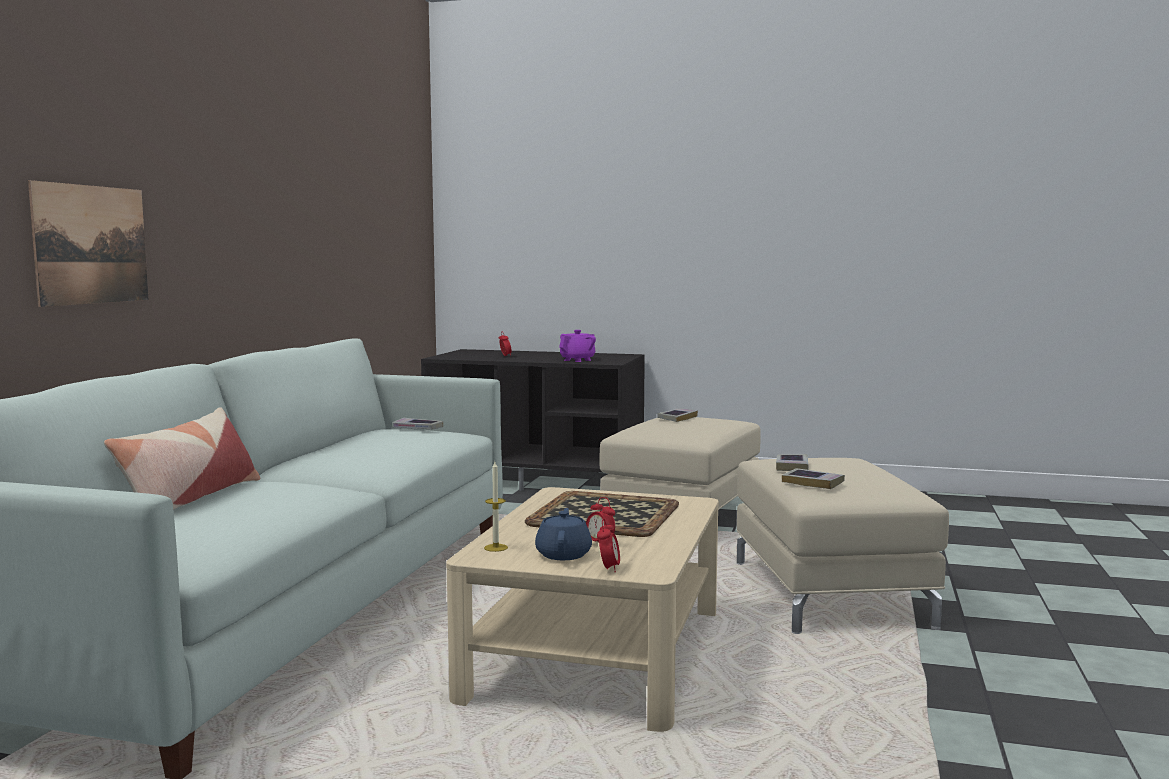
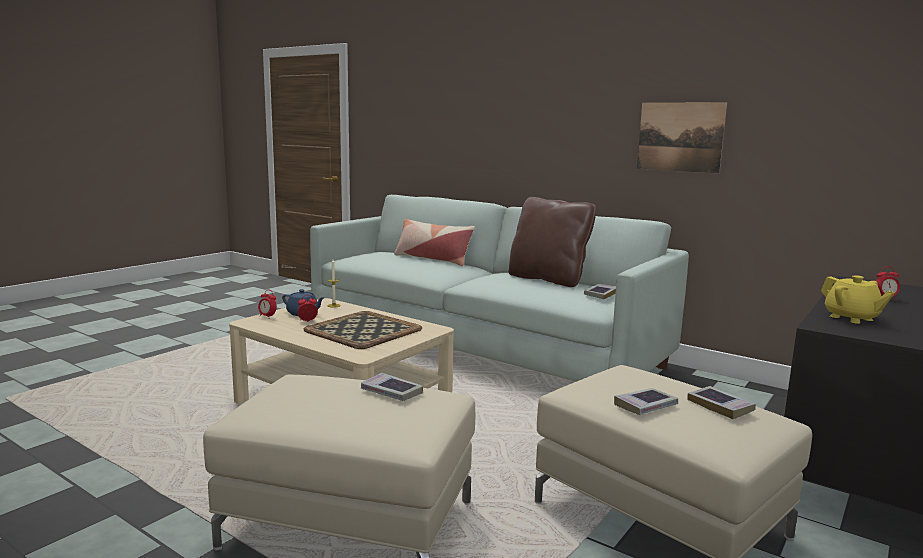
camera: 110 degrees right, 5 degrees up
picture [28,180,148,307] -> picture moved to [637,102,727,173]
purple teapot [559,330,596,362] -> yellow teapot [821,275,895,324]
book [782,468,845,489] -> book moved to [614,388,678,415]
none -> brown pillow [509,197,596,287]

